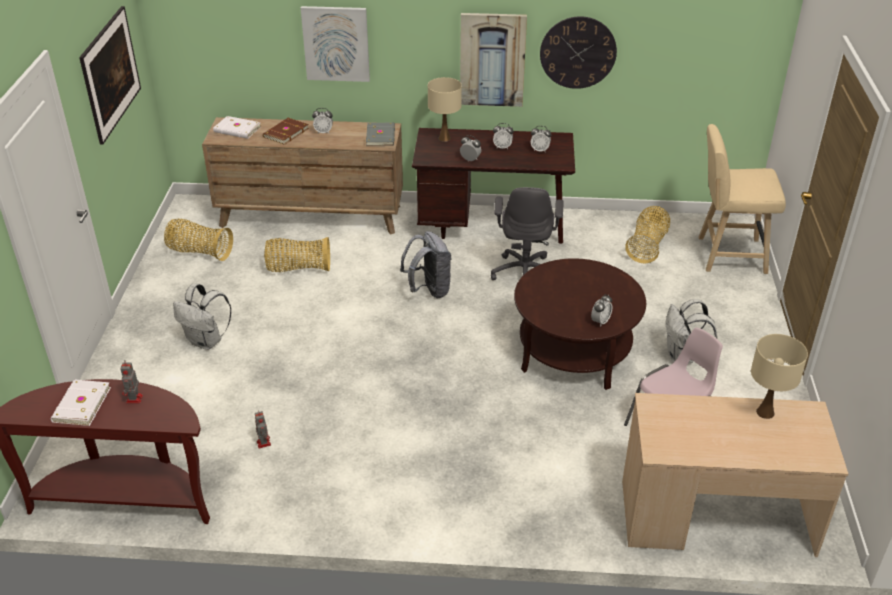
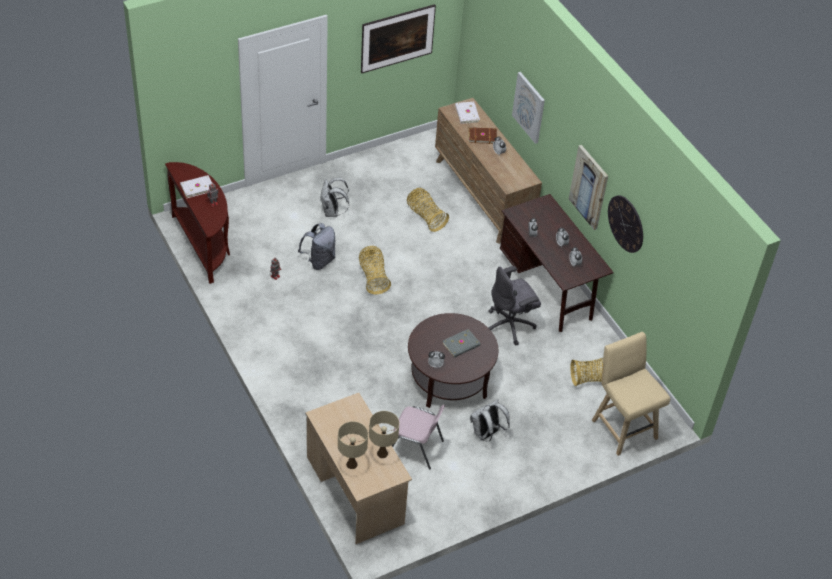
camera: 55 degrees right, 10 degrees up
basket [164,219,233,261] -> basket moved to [359,246,391,294]
grey book [366,123,395,146] -> grey book moved to [442,329,481,358]
grey backpack [400,231,451,298] -> grey backpack moved to [298,223,335,270]
beige table lamp [428,77,462,142] -> beige table lamp moved to [338,421,368,469]

